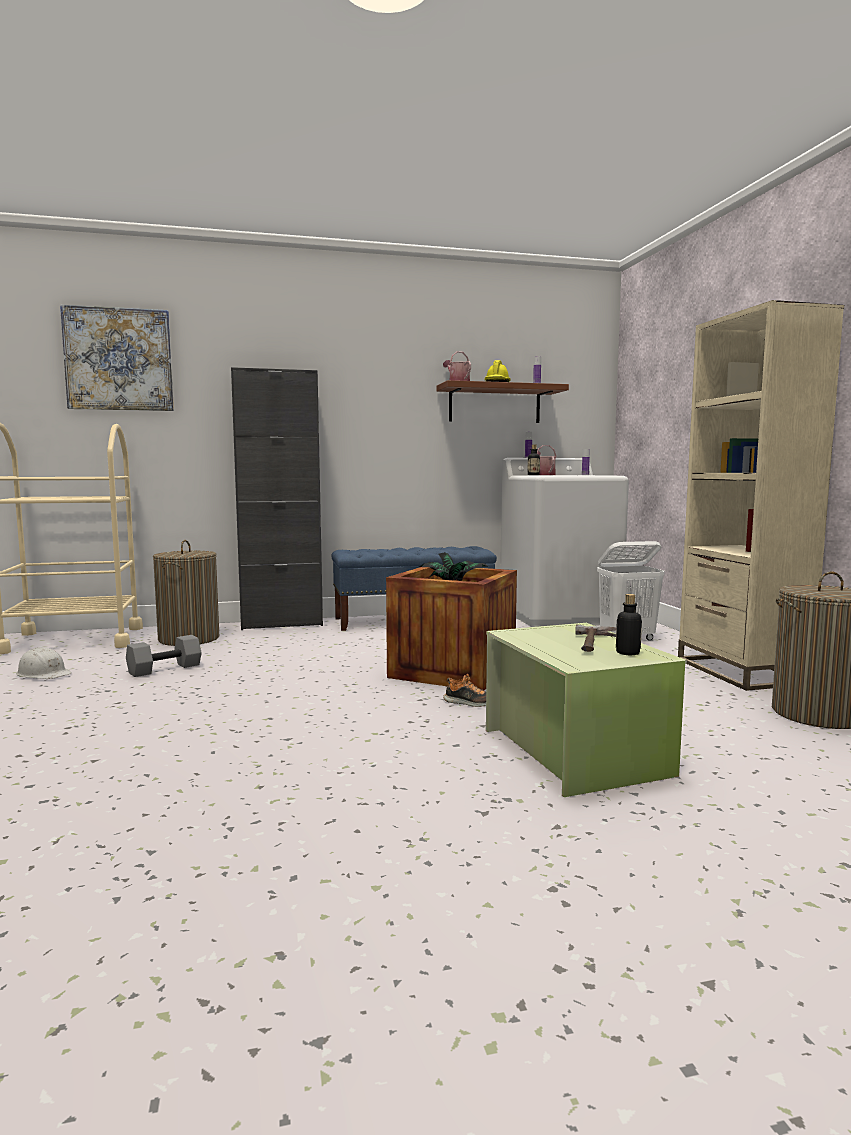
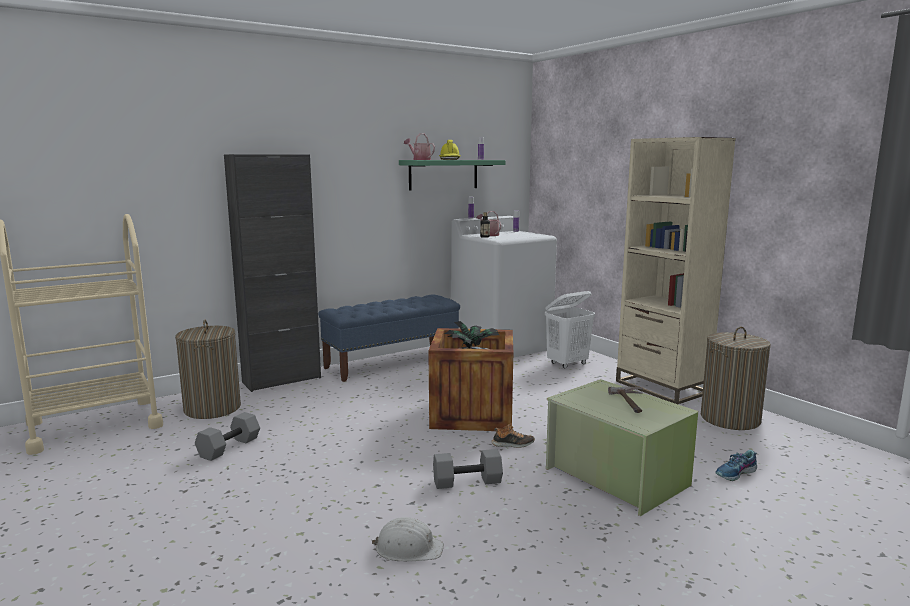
camera: 20 degrees left, 5 degrees up
white hard hat [16,647,72,679] -> white hard hat moved to [372,517,444,561]
picture [60,304,174,411] -> none
brown shelf [437,380,569,423] -> green shelf [399,160,506,190]
bottle [616,594,642,655] -> none
none -> grey dumbbell [433,449,503,489]
none -> shoe [716,450,757,481]

